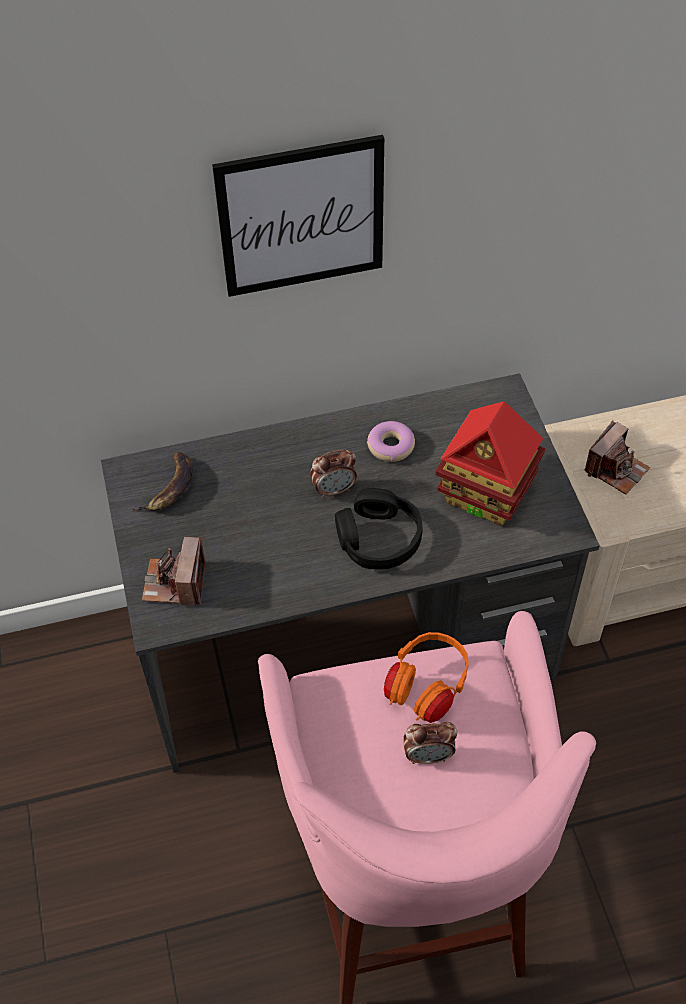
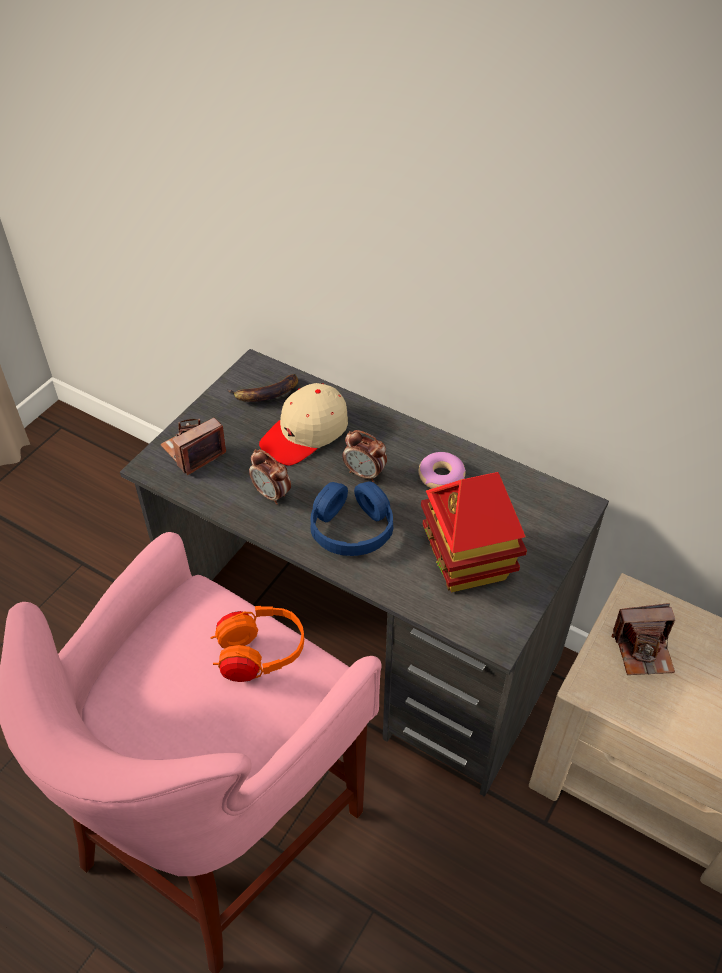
camera: 45 degrees right, 5 degrees down
picture [212,135,384,297] -> none
black headphones [335,488,423,570] -> blue headphones [310,481,393,556]
alarm clock [404,722,457,764] -> alarm clock moved to [249,449,291,505]
none -> beige cap [259,383,348,466]

